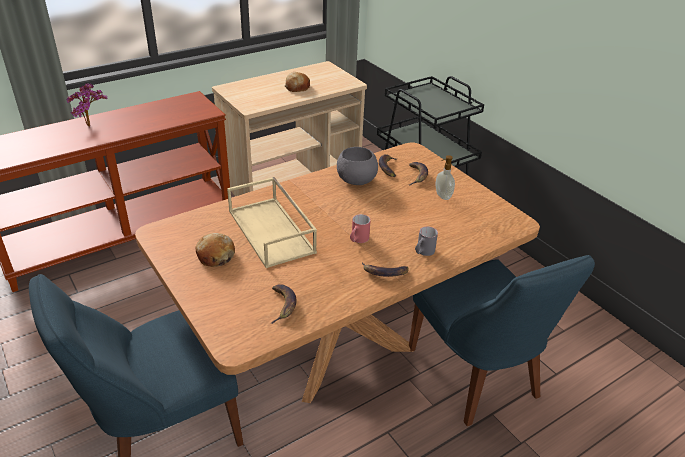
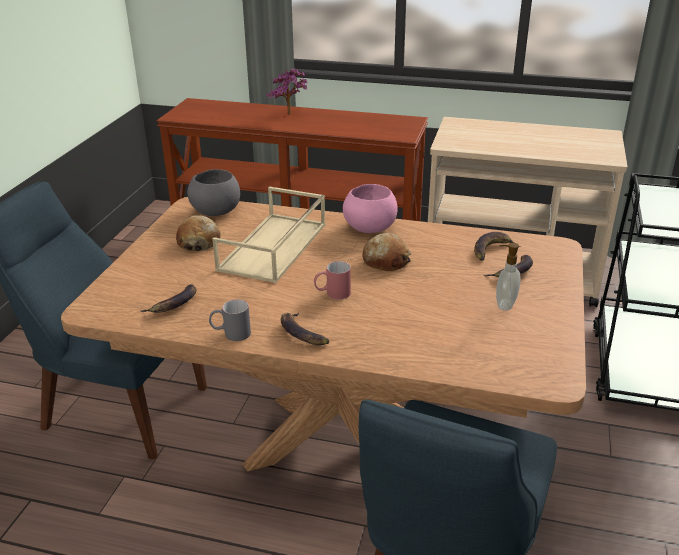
camera: 50 degrees right, 5 degrees down
bread [285,72,310,92] -> bread moved to [362,233,411,271]
grey bowl [337,147,378,185] -> grey bowl moved to [187,169,240,216]
grey mug [415,226,438,256] -> grey mug moved to [209,299,251,341]
none -> pink bowl [343,184,398,233]

